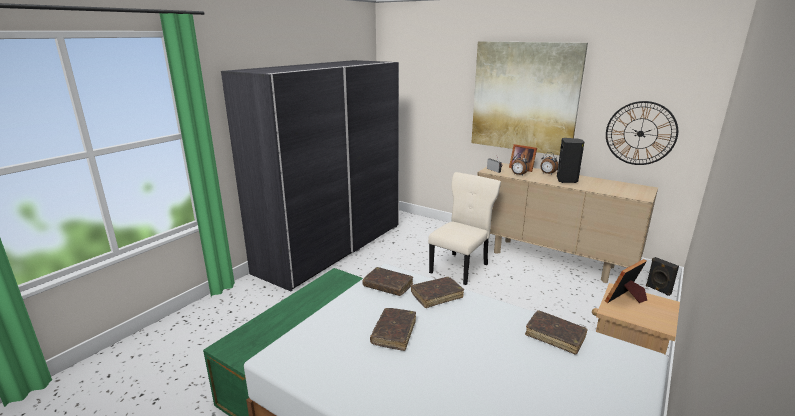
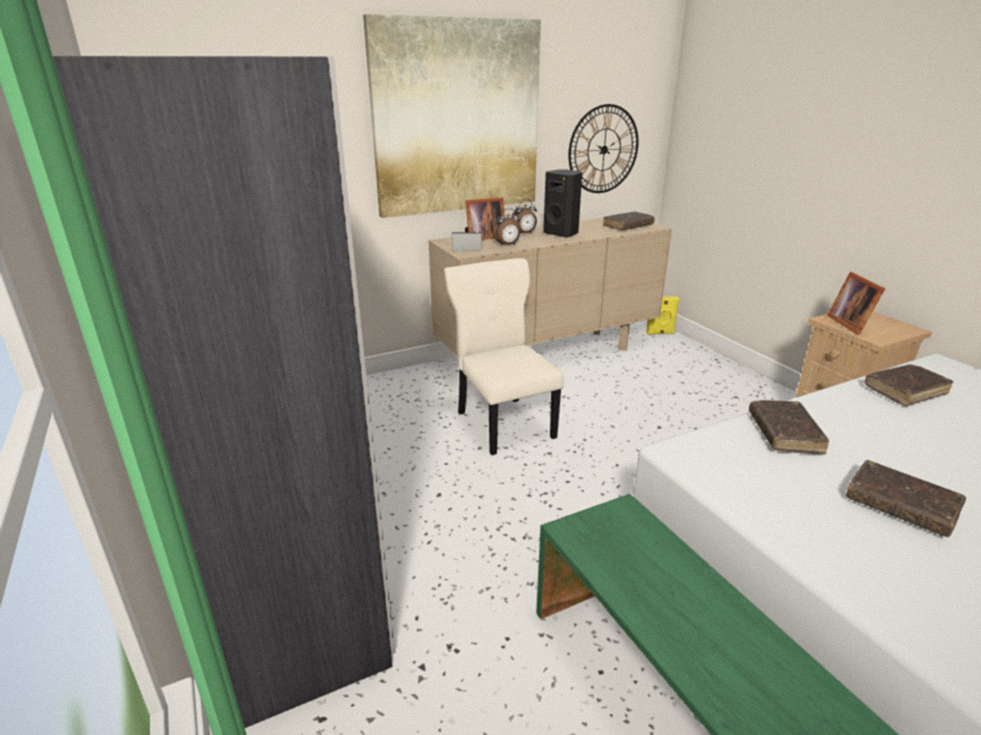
camera: 60 degrees left, 5 degrees up
brown book [362,267,413,296] -> brown book moved to [603,211,655,230]
black speaker [646,257,679,296] -> yellow speaker [646,296,679,335]

